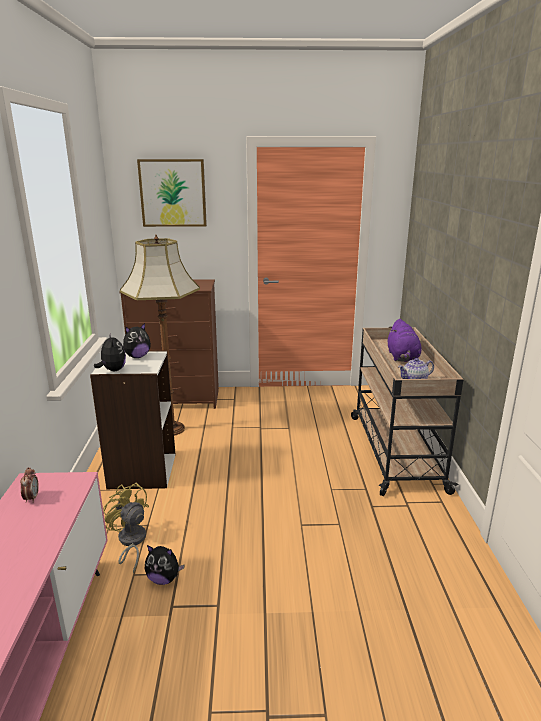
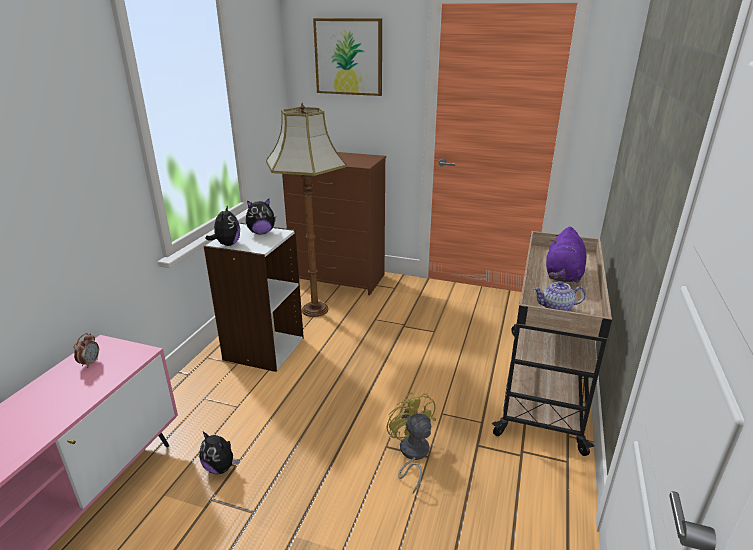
camera: 20 degrees right, 5 degrees up
yellow fan [103,483,149,574] -> yellow fan moved to [387,392,436,494]

